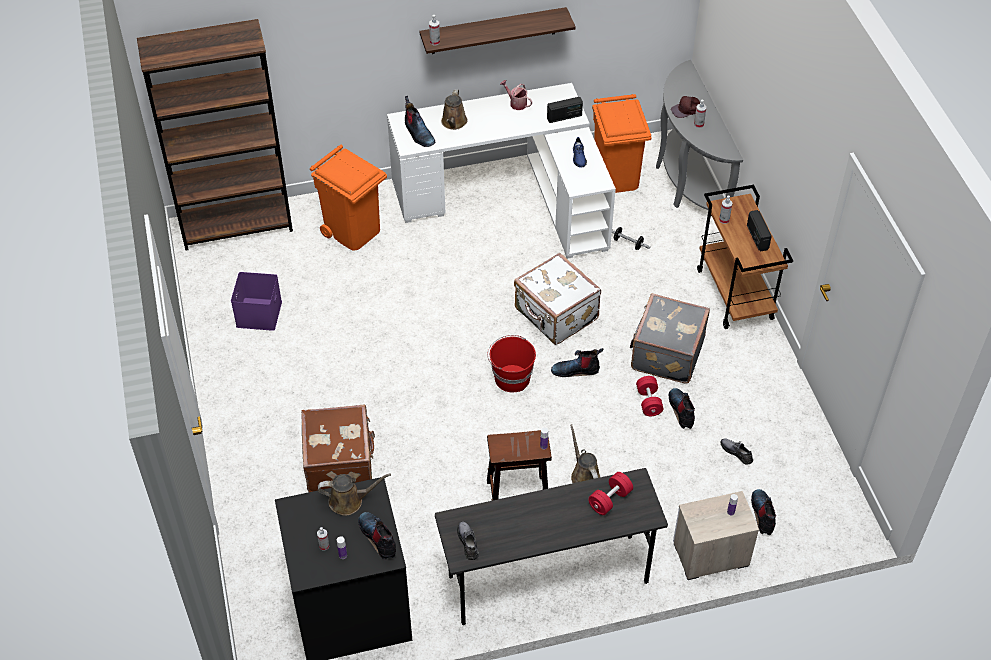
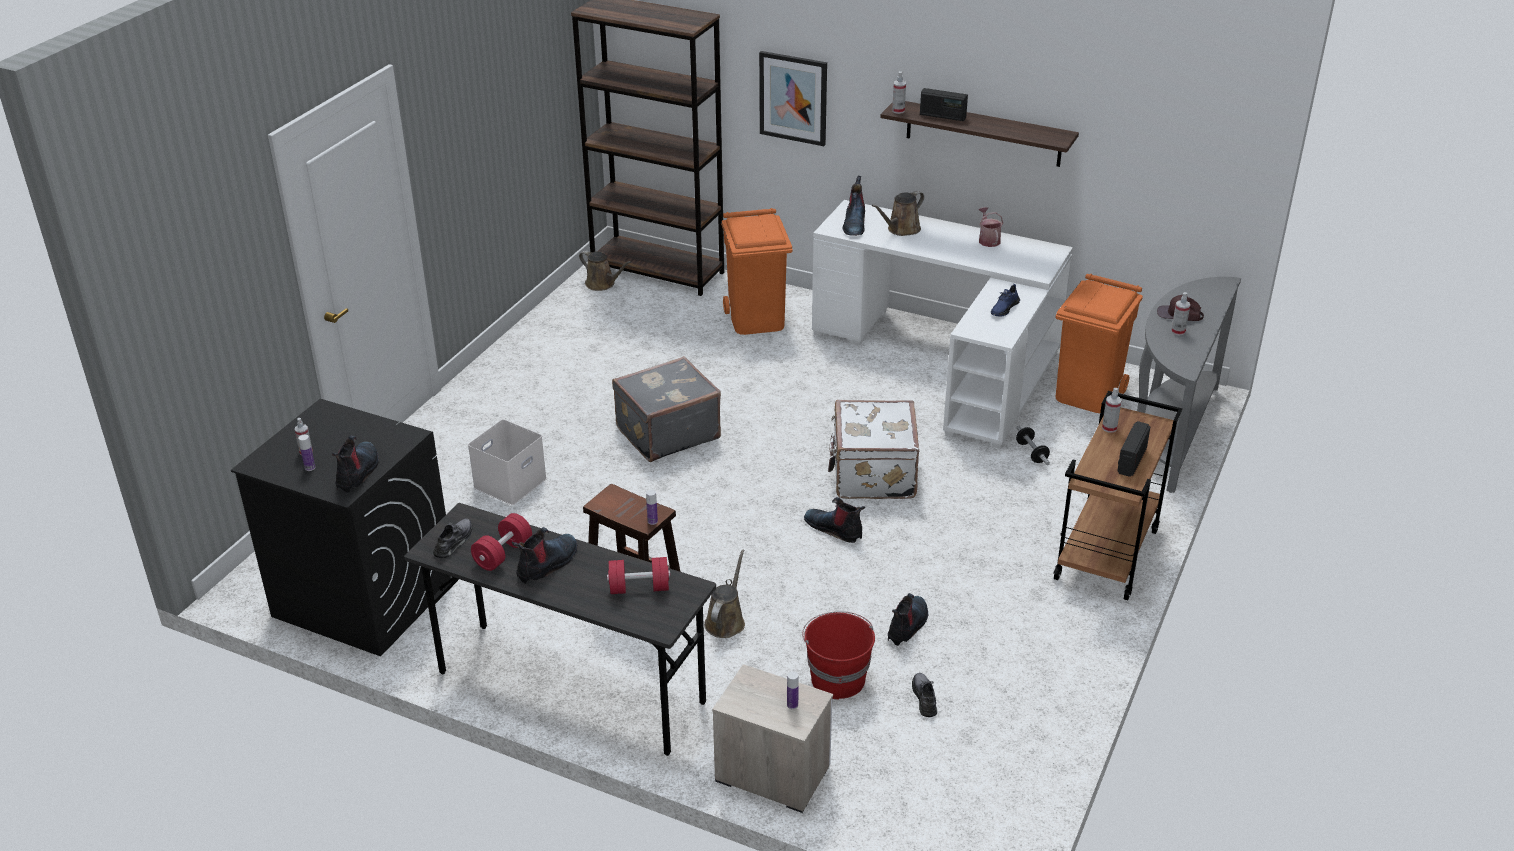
camera: 40 degrees right, 15 degrees down
purple storage box [231,272,282,331] -> none
brown suitcase [301,405,375,492] -> white storage box [468,419,547,505]
brown watering can [318,473,391,516] -> brown watering can moved to [579,250,631,291]
red bucket [487,335,536,392] -> red bucket moved to [802,611,875,700]
radio [547,97,583,123] -> radio moved to [920,88,968,121]
grey suitcase [630,293,710,384] -> grey suitcase moved to [612,356,721,462]
red dumbbell [636,376,663,416] -> red dumbbell moved to [471,513,532,571]
boot [751,489,776,535] -> boot moved to [512,527,577,584]
none -> picture [759,51,827,146]

